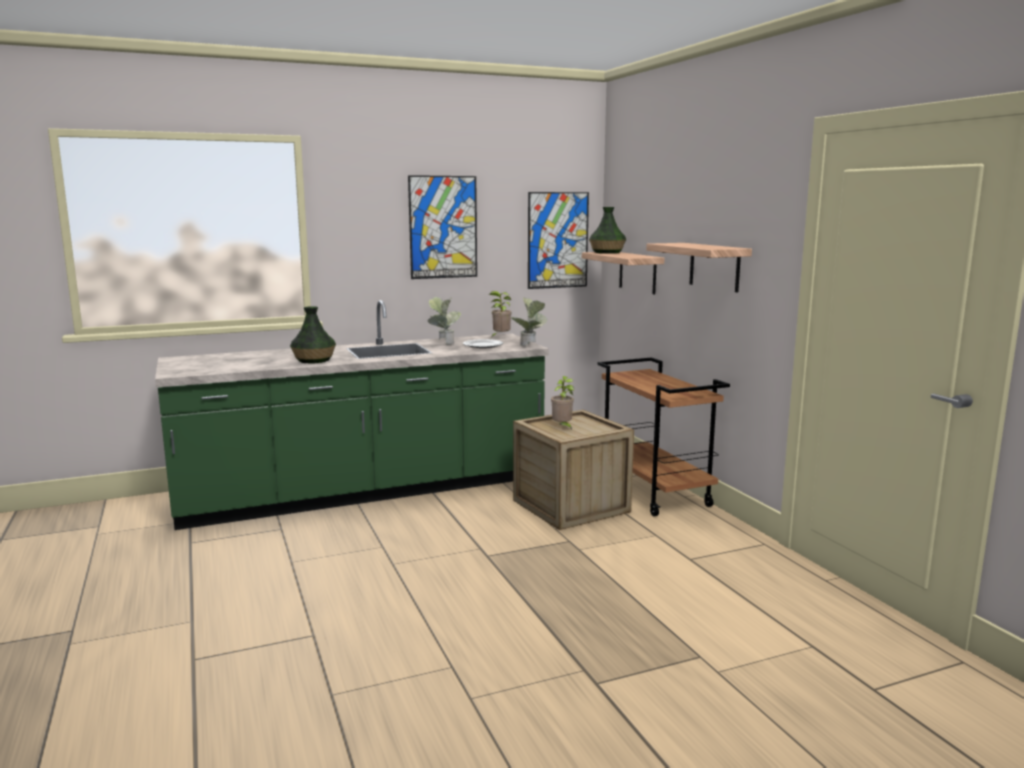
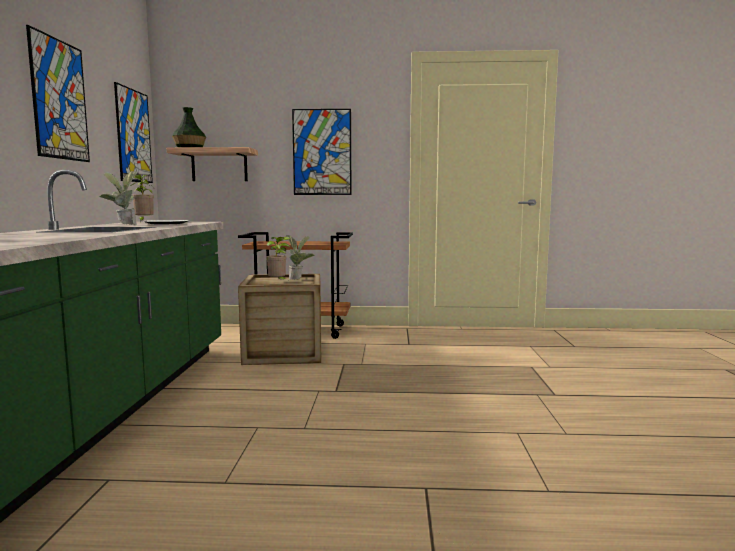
camera: 65 degrees left, 5 degrees down
vase [290,306,336,363] -> none
potted plant [511,297,547,346] -> potted plant moved to [285,235,315,280]
shelf [646,243,752,293] -> picture [292,109,351,195]

